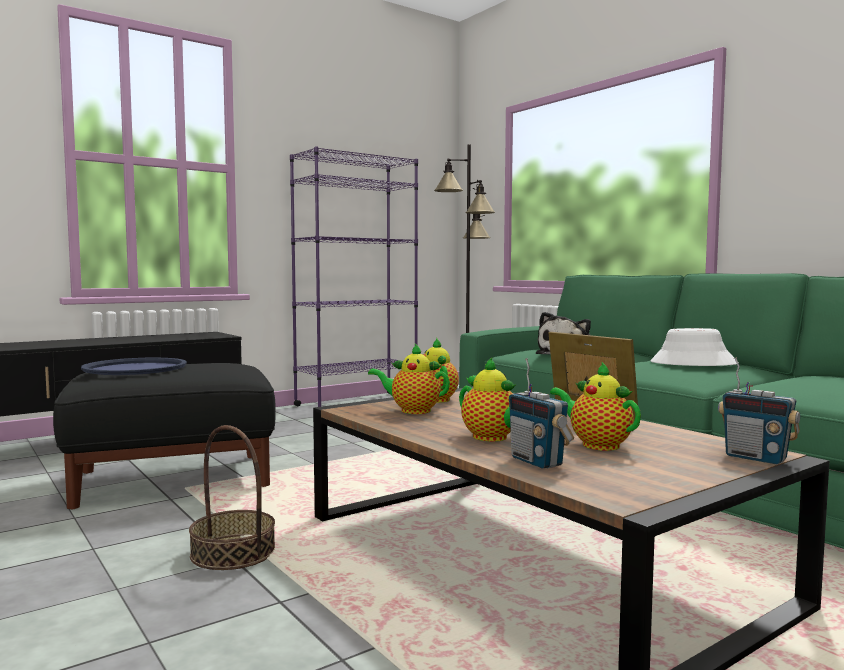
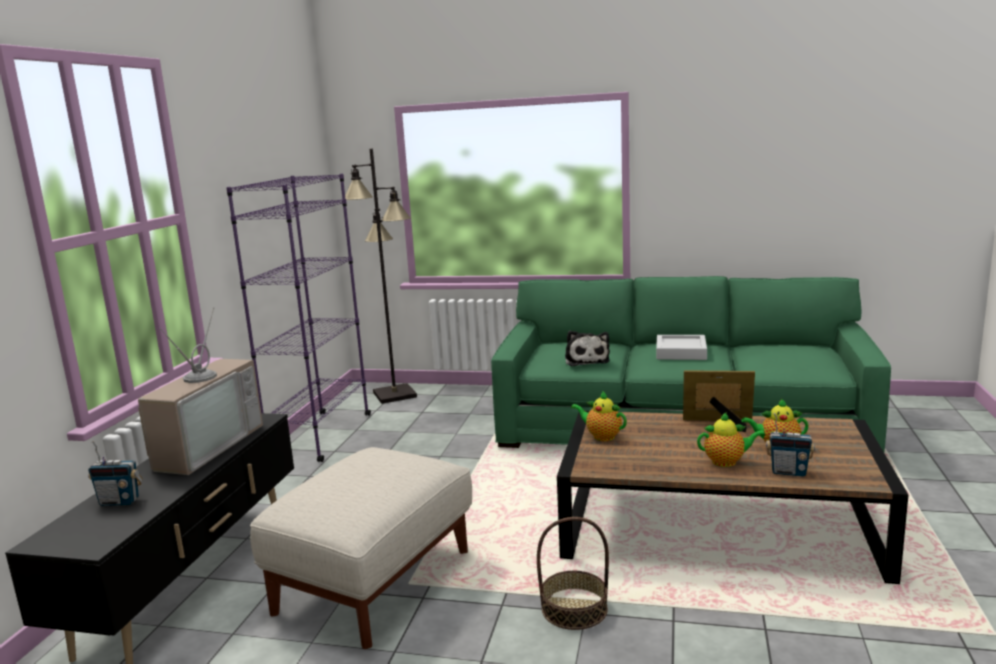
camera: 40 degrees left, 10 degrees up
black ottoman [53,363,276,509] -> beige ottoman [250,447,472,649]
blue tray [81,358,187,375] -> none
teapot [368,344,450,414] -> none
white hat [650,328,739,366] -> grey tray [656,335,707,360]
radio [718,357,800,464] -> radio moved to [88,441,143,506]
none -> television [138,307,263,475]

